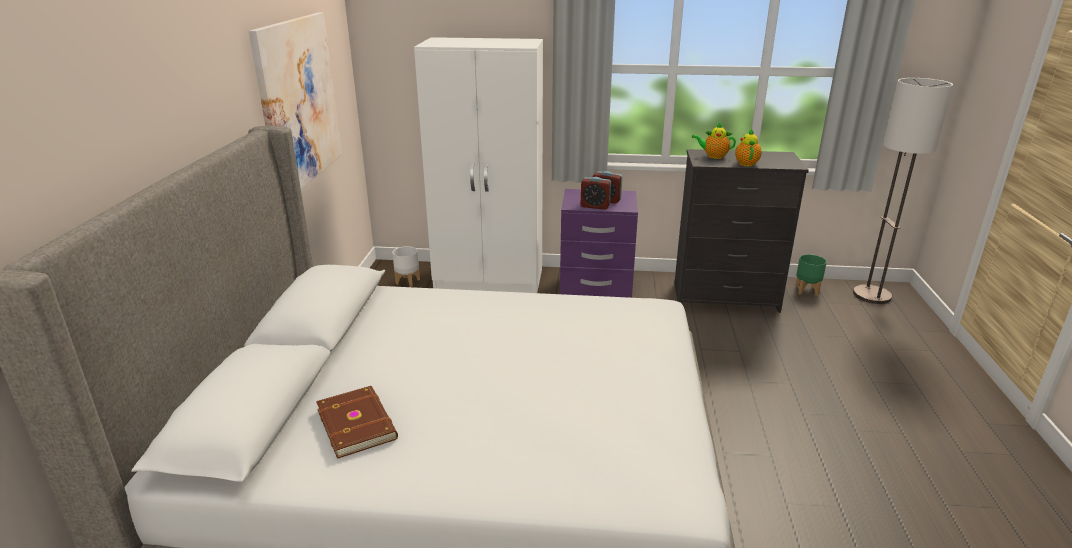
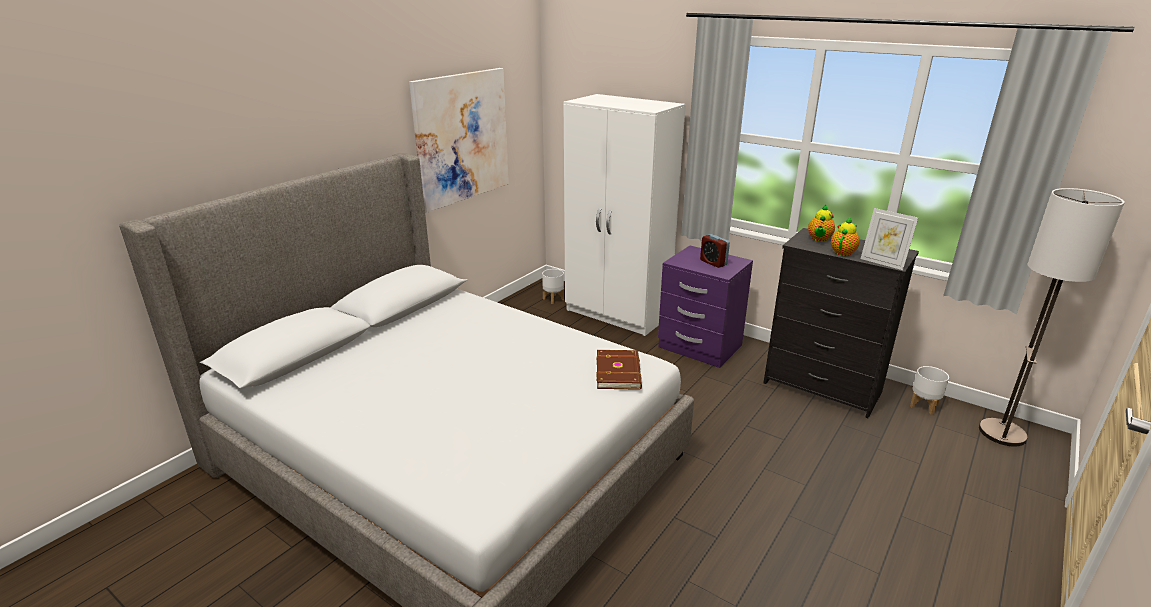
camera: 30 degrees right, 0 degrees up
brown book [316,386,398,459] -> brown book moved to [597,350,642,390]
alarm clock [580,177,611,210] -> none
teapot [692,122,736,159] -> teapot turned 105 degrees counterclockwise [808,205,835,242]
green planter [795,254,827,296] -> white planter [910,366,949,415]
none -> picture frame [861,208,918,270]

